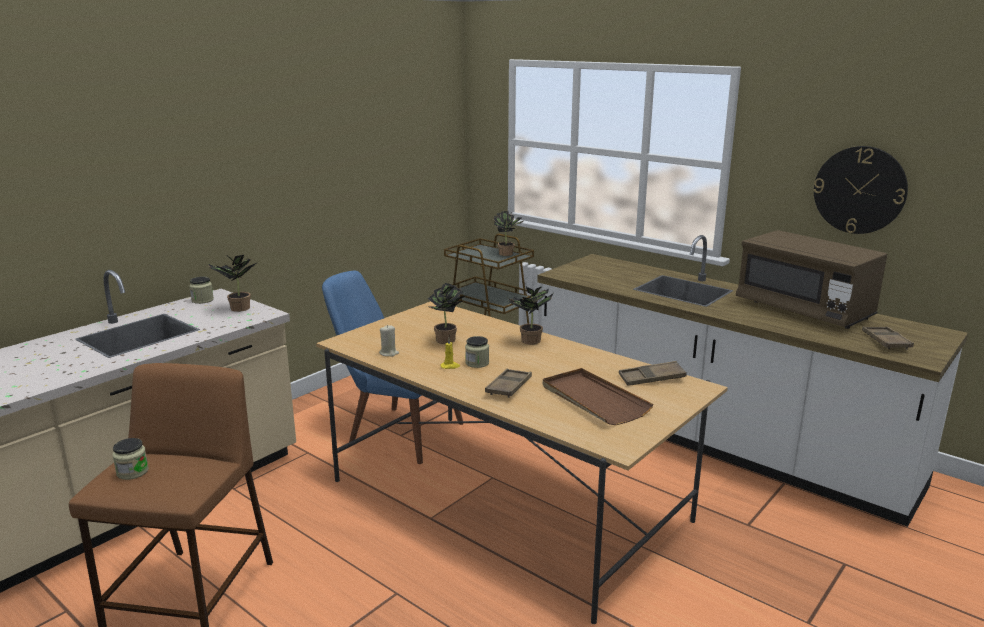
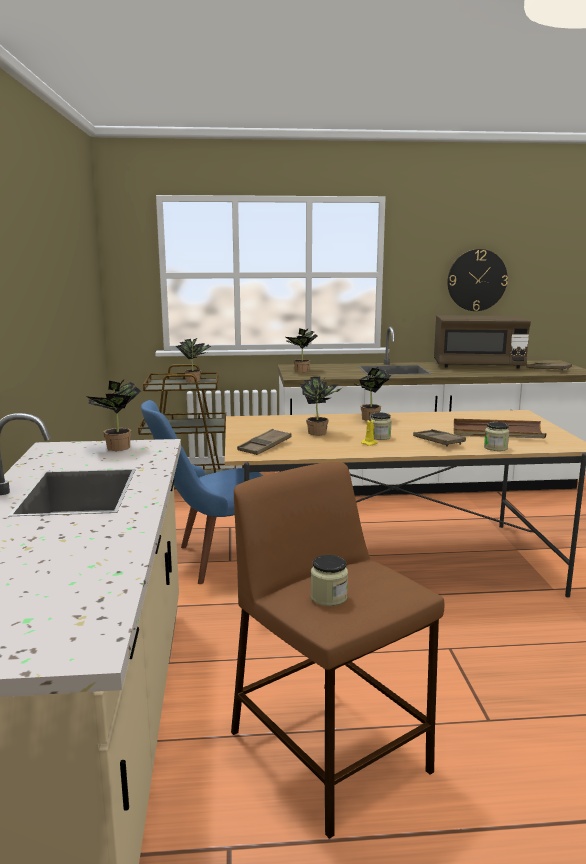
camera: 45 degrees left, 5 degrees down
jar [189,276,214,304] -> jar moved to [484,422,509,451]
beige candle [379,325,399,357] -> none
brown tray [619,361,687,386] -> brown tray moved to [237,429,291,455]
none -> potted plant [286,328,318,372]

